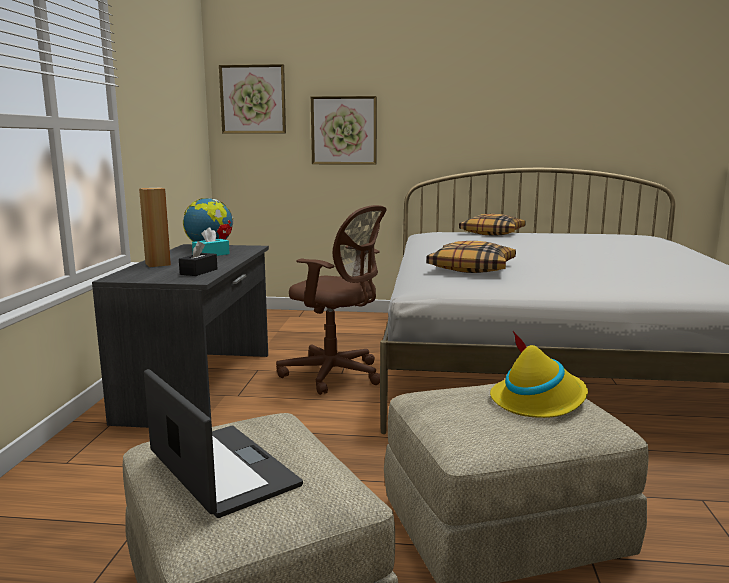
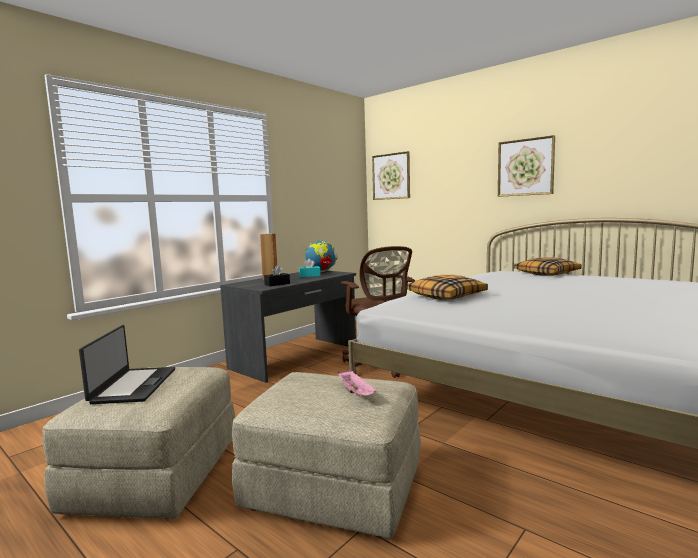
camera: 35 degrees right, 5 degrees down
picture [311,96,377,165] -> picture moved to [498,135,555,197]
yellow hat [490,331,588,418] -> pink tray [337,370,377,396]

